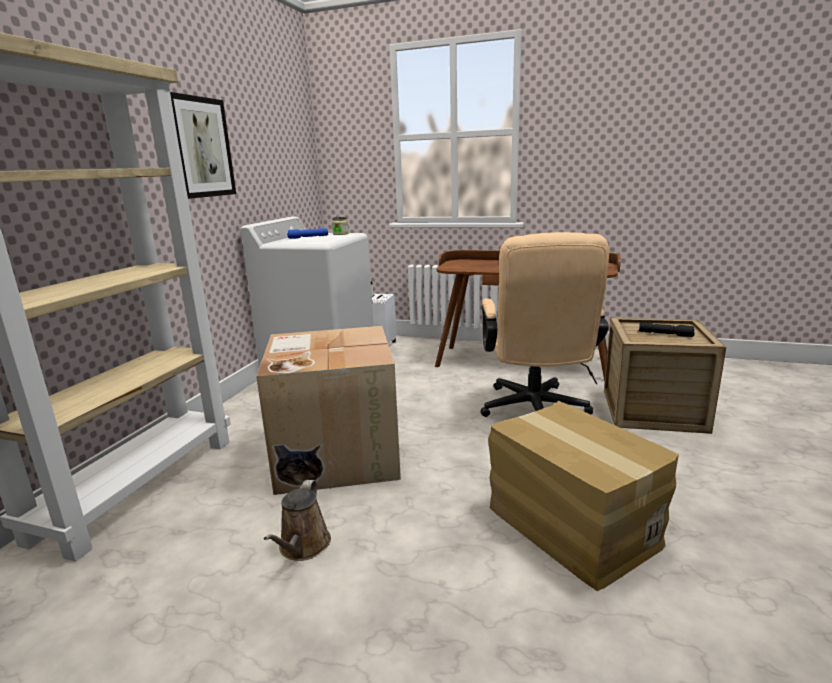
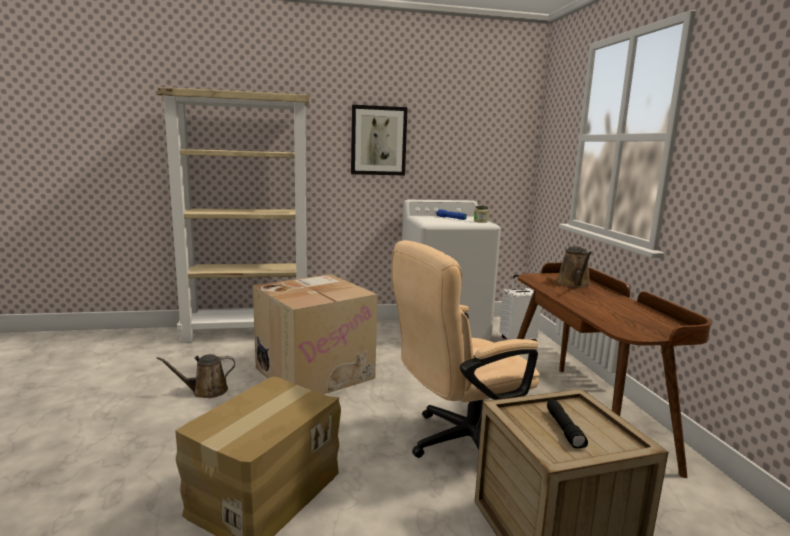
camera: 60 degrees right, 5 degrees down
none -> brown watering can [557,246,592,288]

